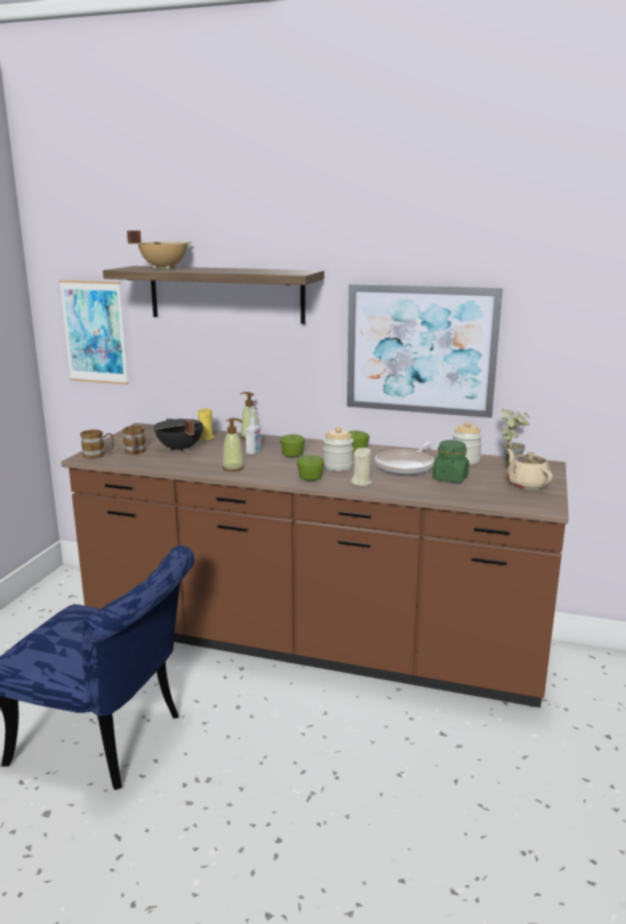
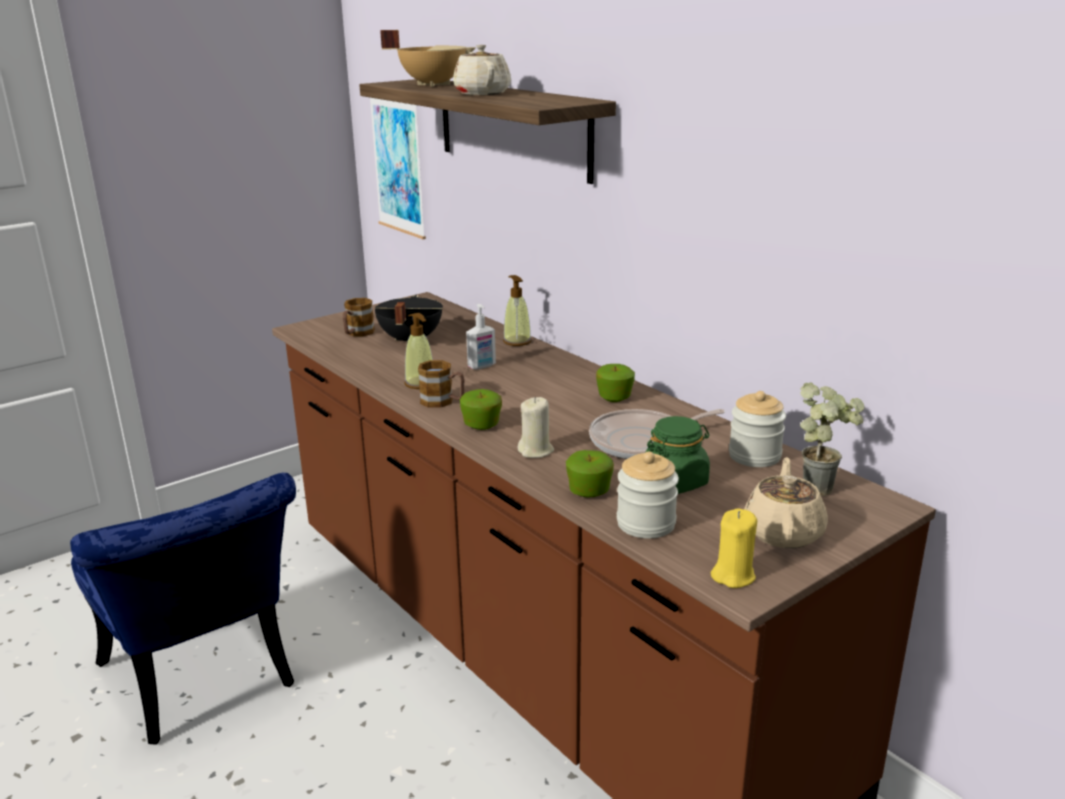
camera: 35 degrees right, 5 degrees up
mug [80,429,114,459] -> mug moved to [418,360,465,408]
yellow candle [198,408,215,440] -> yellow candle moved to [711,508,757,588]
apple [280,434,305,458] -> apple moved to [566,450,614,498]
jar [323,427,354,471] -> jar moved to [617,451,679,539]
picture [347,284,503,418] -> none
none -> beige teapot [453,45,511,95]

